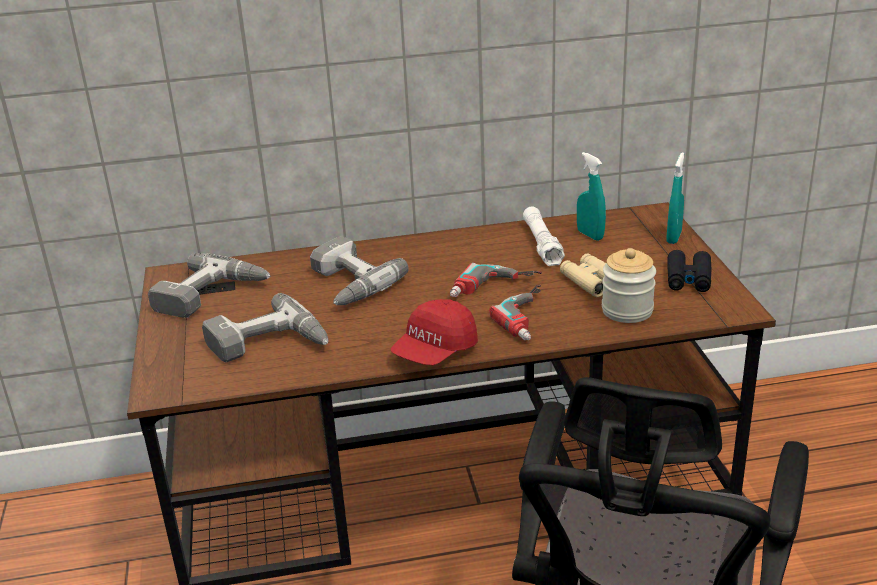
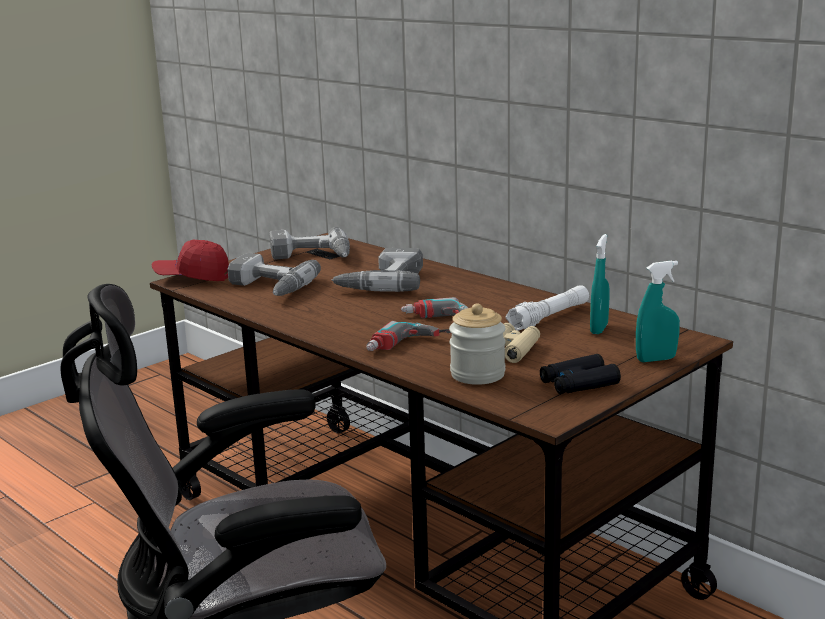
camera: 55 degrees right, 10 degrees down
red cap [391,299,478,365] -> red cap moved to [152,240,229,281]

